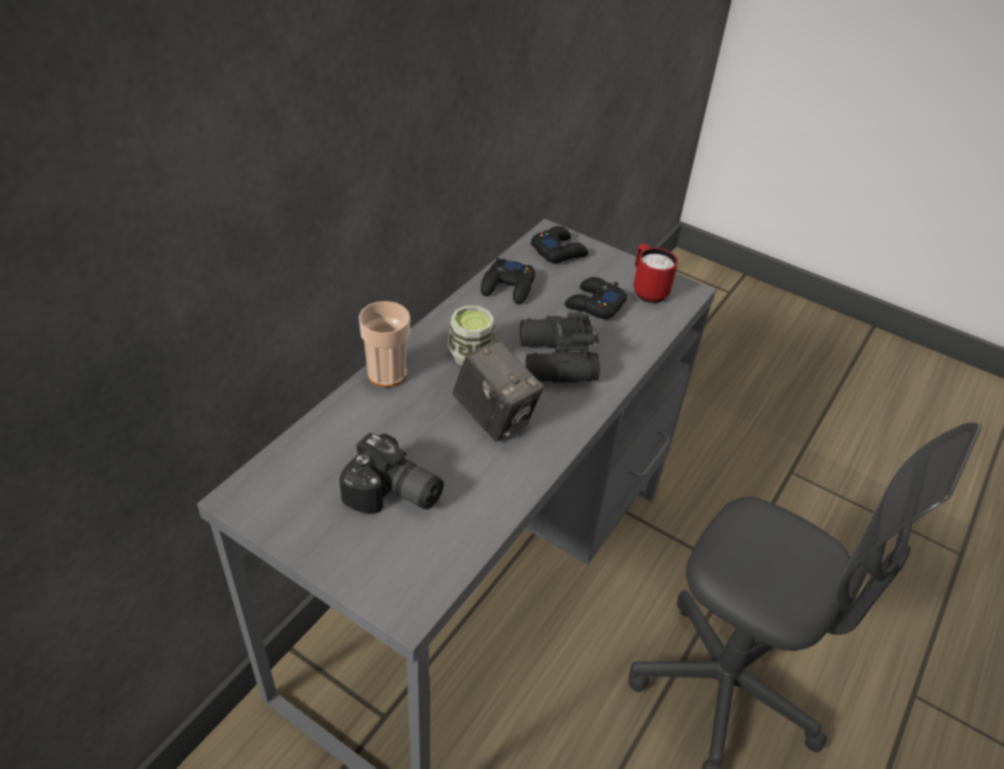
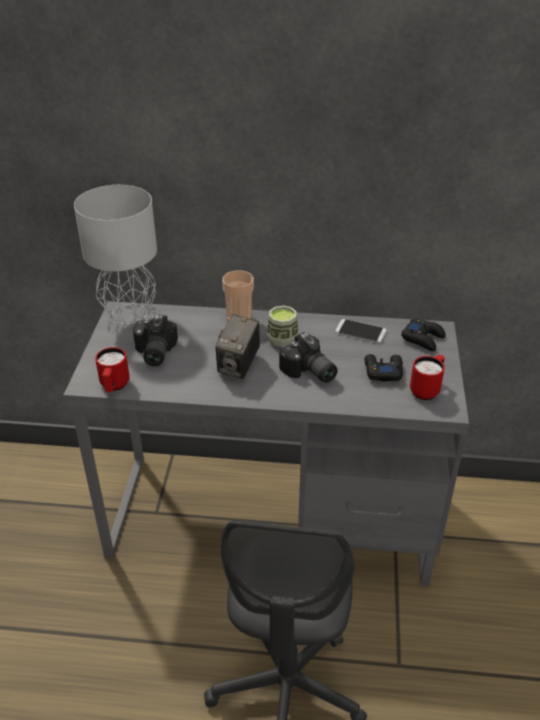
camera: 65 degrees right, 5 degrees down
black game controller [481,258,535,304] -> phone [335,319,387,343]
black binoculars [520,312,600,383] -> camera [279,332,338,383]
none -> grey table lamp [74,185,157,324]
none -> red mug [95,347,130,392]

